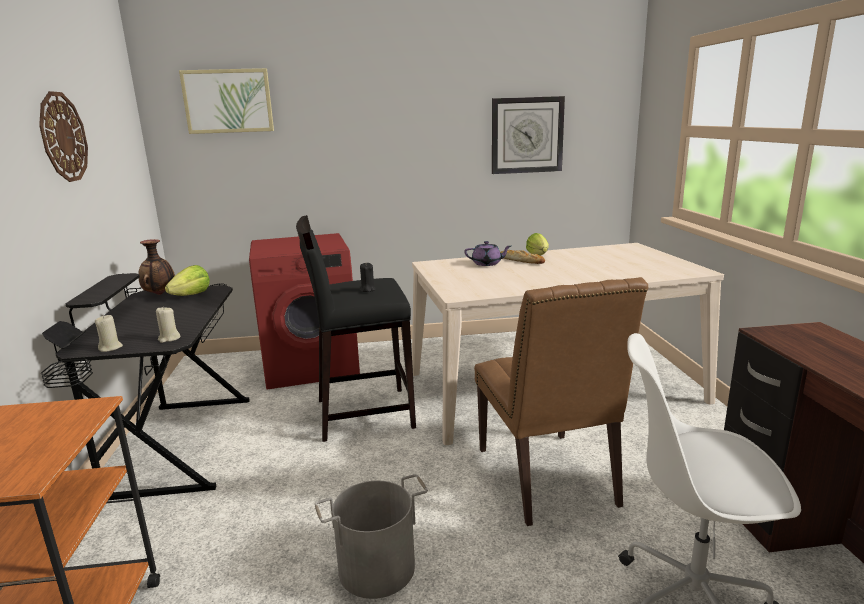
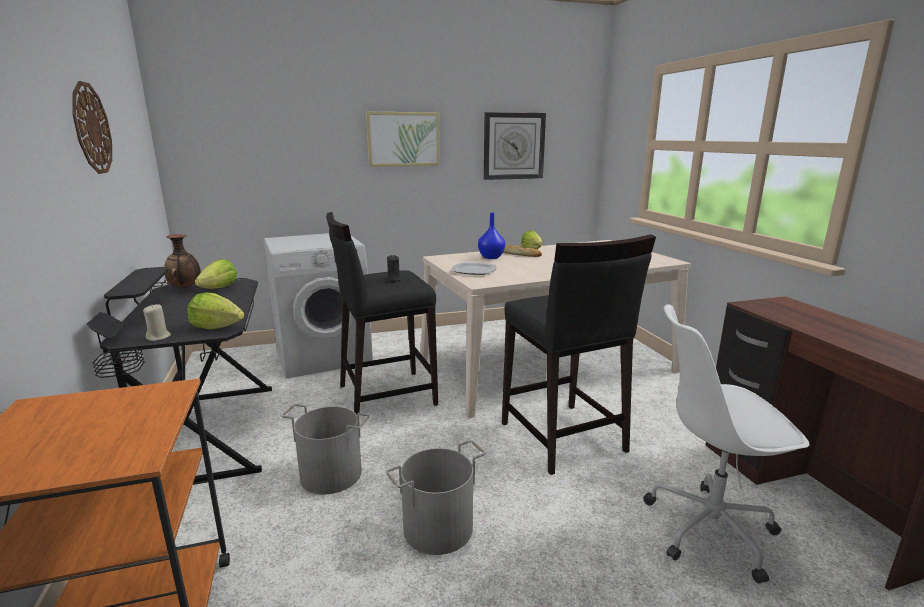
camera: 10 degrees left, 0 degrees up
beige candle [156,306,181,343] -> lettuce [187,292,244,330]
picture [179,68,274,134] -> picture moved to [366,112,440,167]
red washing machine [249,233,360,389] -> white washing machine [263,233,373,379]
purple teapot [464,241,511,266] -> blue vase [478,213,505,259]
brown chair [474,277,648,526] -> black stool [502,234,656,475]
none -> grey bucket [281,404,370,494]
none -> plate [452,262,497,275]

